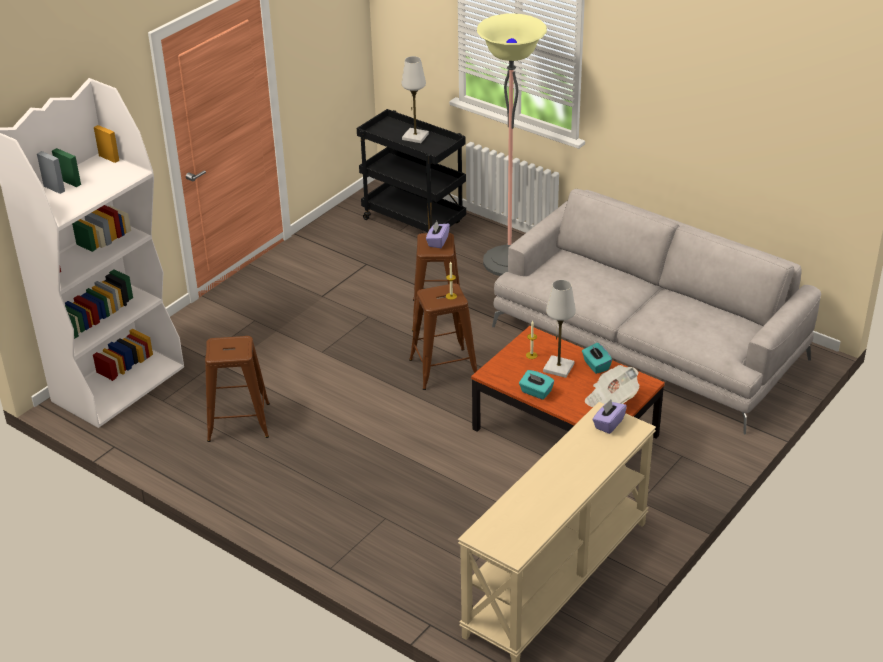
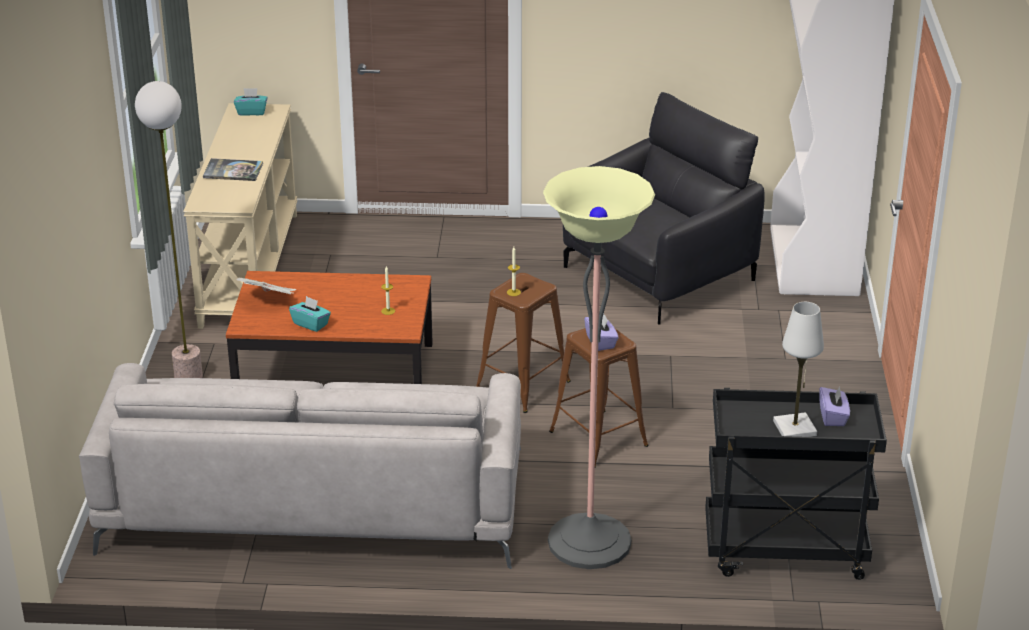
camera: 145 degrees right, 5 degrees down
brown stool [205,336,270,442] -> black armchair [563,92,765,324]
turquoise tissue box [519,370,554,400] -> turquoise tissue box moved to [234,88,268,116]
white table lamp [543,280,576,378] -> none
purple tissue box [592,400,627,434] -> purple tissue box moved to [819,386,850,426]
none -> floor lamp [135,81,203,378]
none -> book [203,158,263,181]

